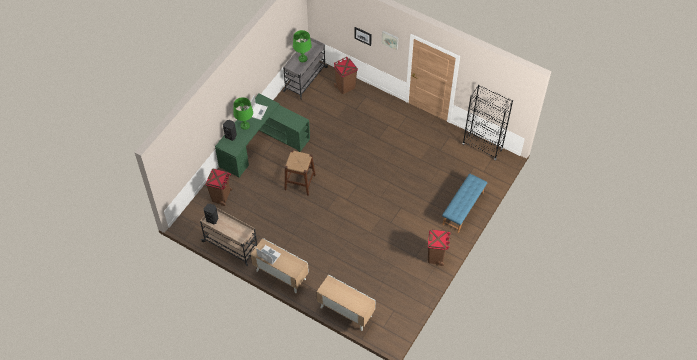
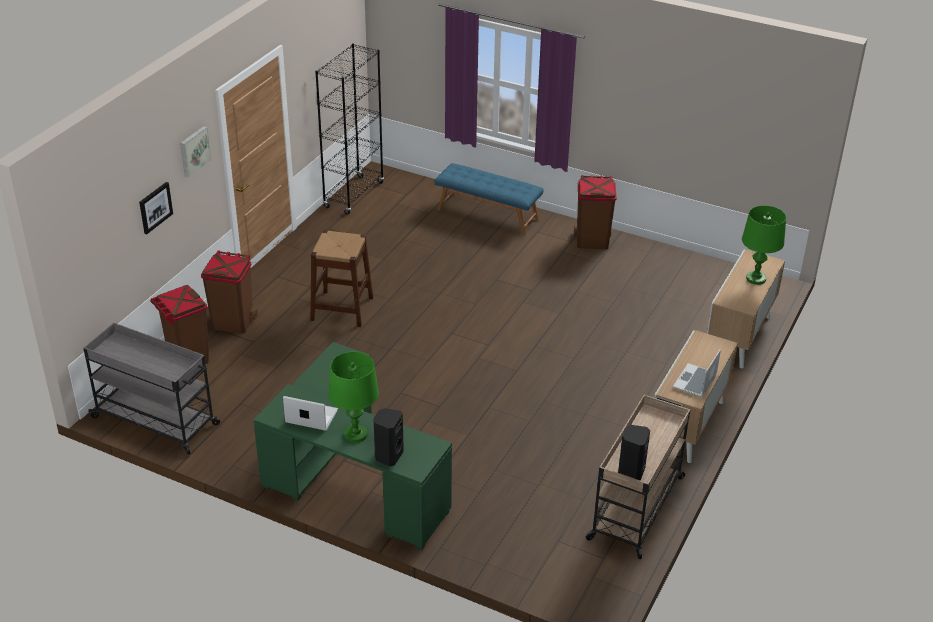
camera: 95 degrees left, 20 degrees down
brown trash can [206,168,232,206] -> brown trash can moved to [201,250,257,334]
brown stool [284,150,316,196] -> brown stool moved to [310,230,373,327]
green table lamp [293,30,312,62] -> green table lamp moved to [742,205,786,285]

